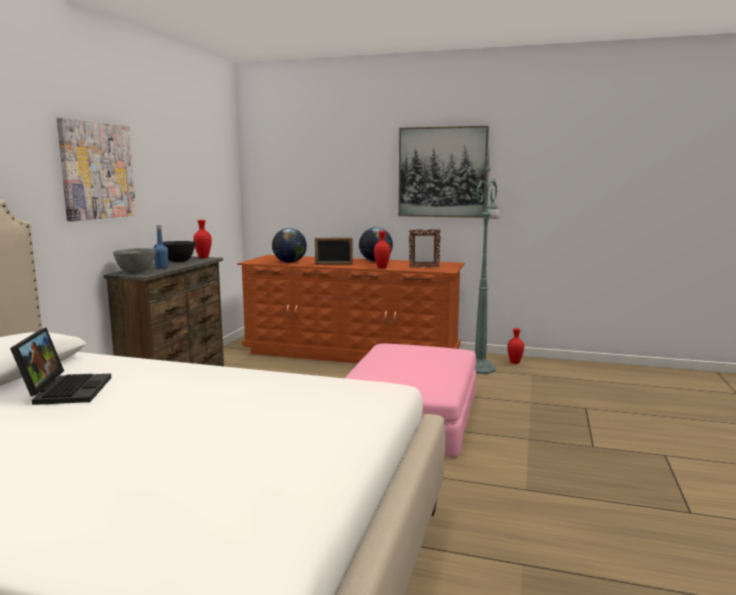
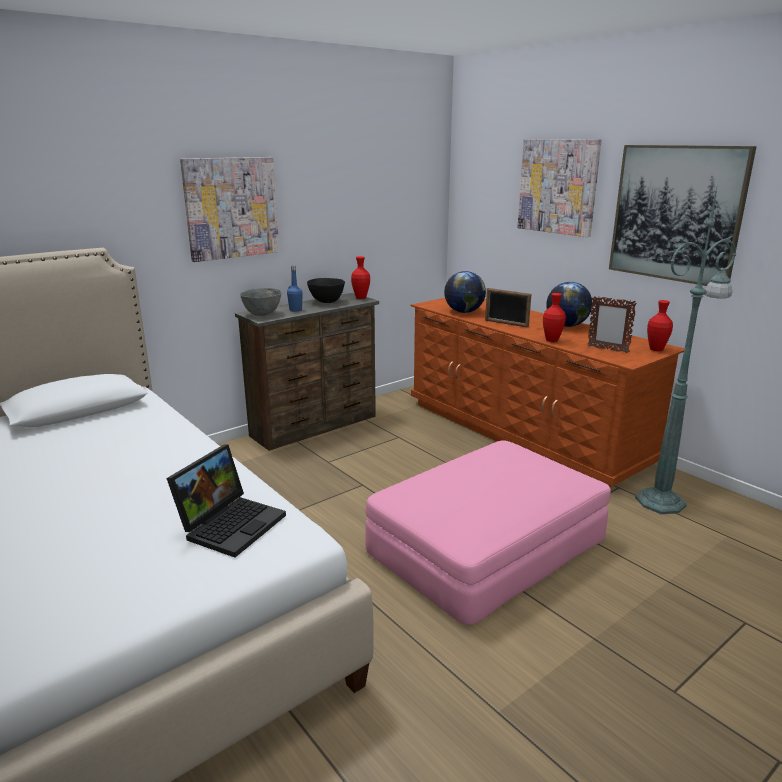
camera: 35 degrees right, 10 degrees up
laptop [10,328,111,405] -> laptop moved to [166,444,286,558]
red vase [507,328,524,364] -> red vase moved to [647,300,673,351]
none -> picture [517,139,602,237]

